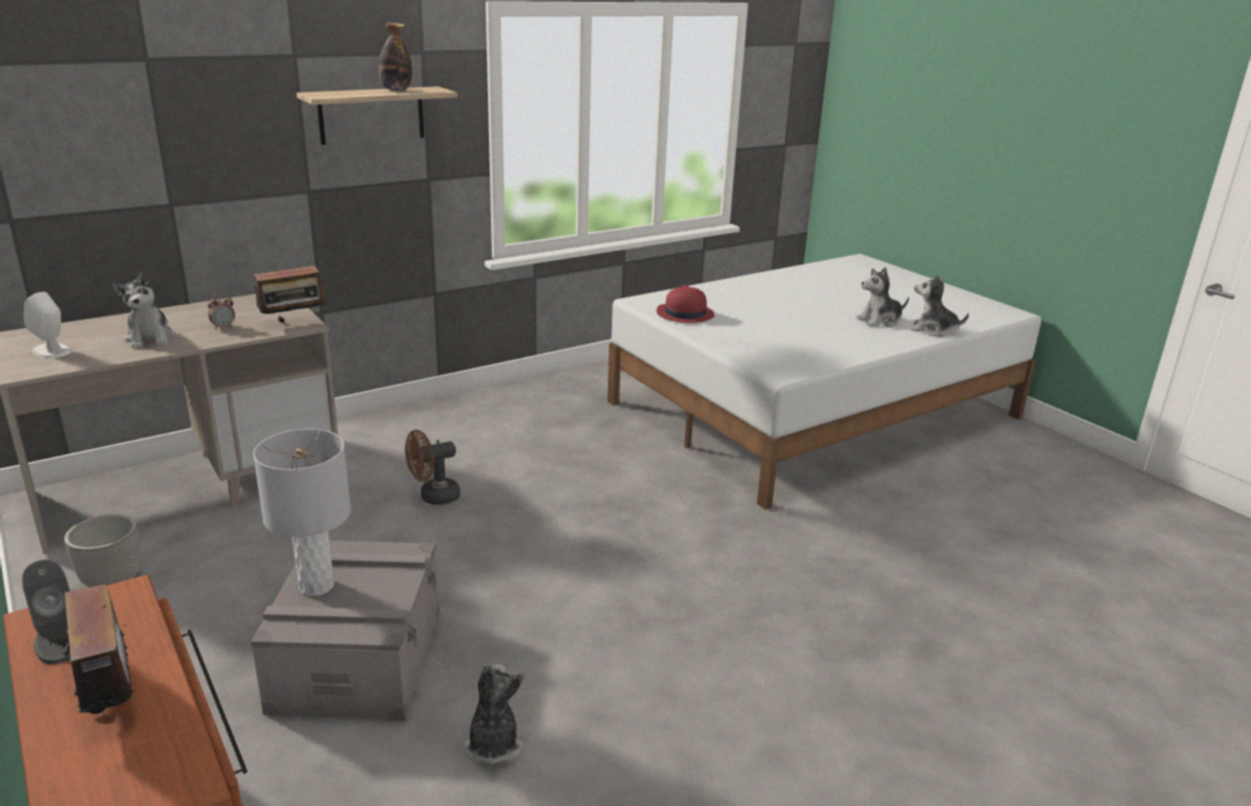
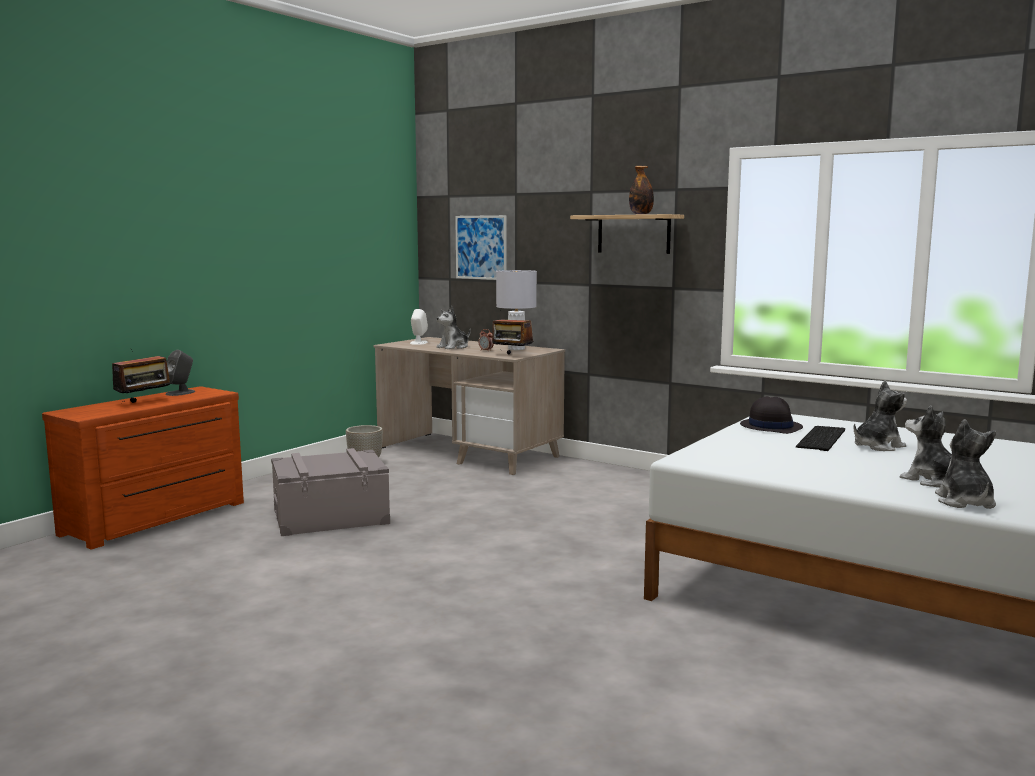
camera: 70 degrees right, 15 degrees down
grey table lamp [253,429,351,596] -> grey table lamp moved to [496,270,537,350]
brown fan [405,430,460,505] -> none
plush toy [464,664,524,764] -> plush toy moved to [854,380,907,451]
red hat [657,285,714,323] -> black hat [740,396,803,434]
none -> picture [455,215,507,280]
none -> keyboard [796,426,845,451]

